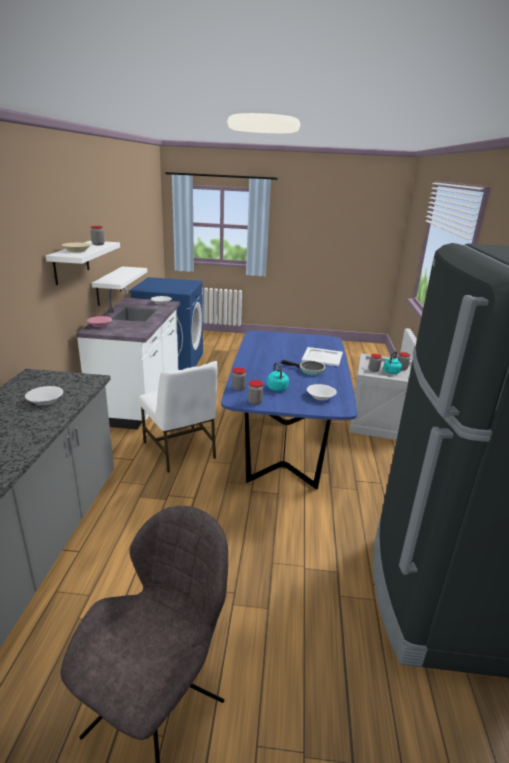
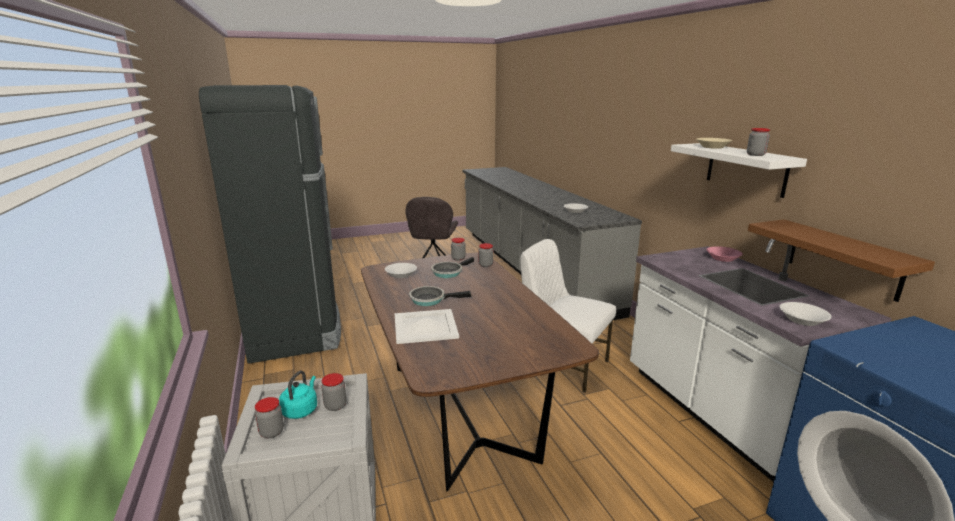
camera: 155 degrees right, 5 degrees down
white shelf [92,266,147,306] -> brown shelf [748,219,935,302]
blue dining table [221,331,357,490] -> brown dining table [361,253,599,492]
turquoise kettle [267,362,289,391] -> frying pan [431,257,474,278]

